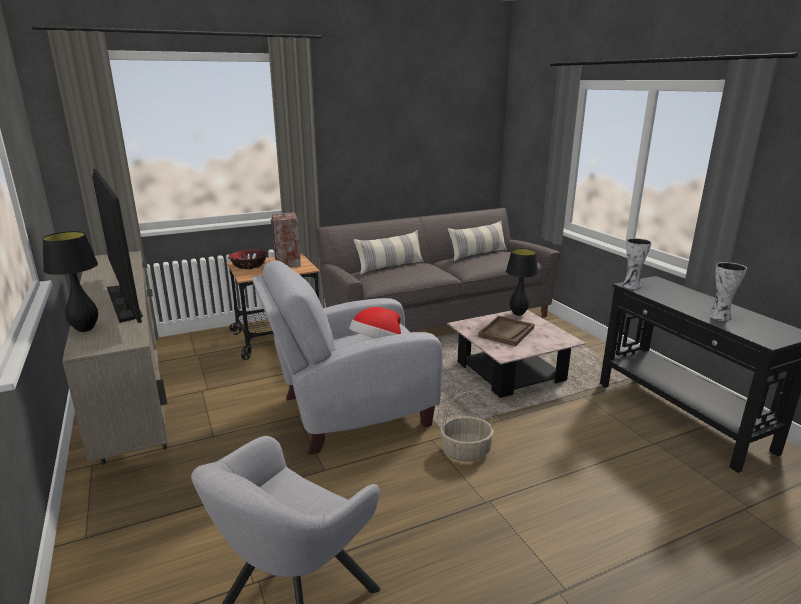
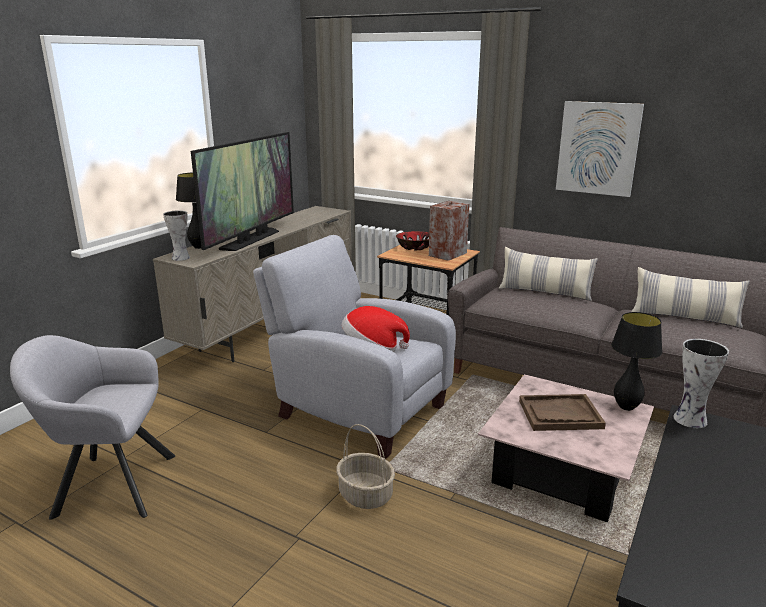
camera: 55 degrees right, 0 degrees up
vase [708,262,747,321] -> vase moved to [163,210,190,261]
none -> picture [556,101,644,197]

